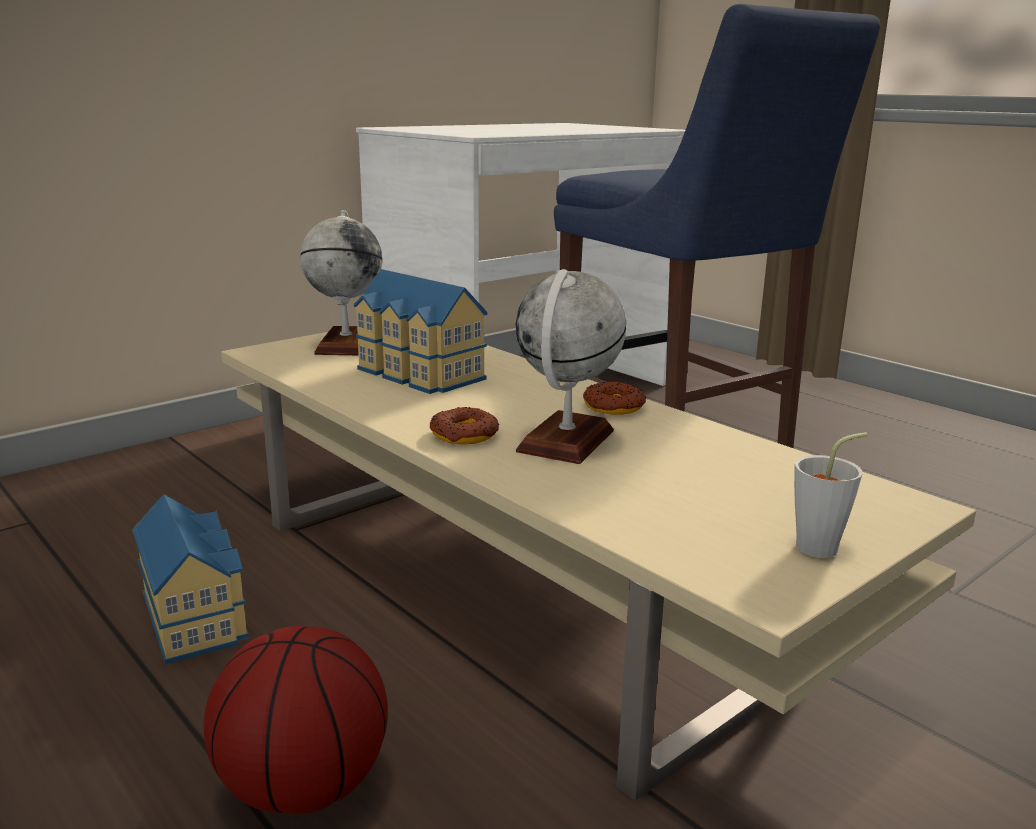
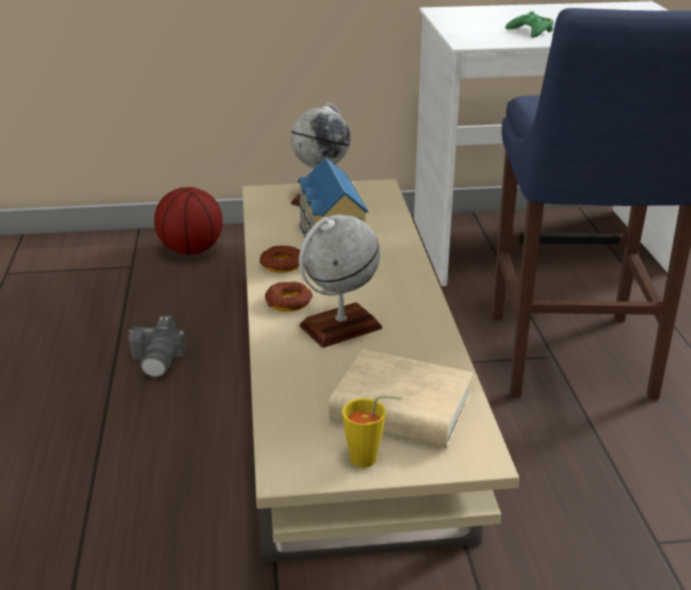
camera: 35 degrees right, 10 degrees up
toy house [132,494,249,665] -> camera [128,315,186,377]
basketball [204,626,388,814] -> basketball moved to [154,187,223,255]
donut [583,381,646,415] -> donut moved to [260,245,300,273]
grey cup [794,432,868,558] -> yellow cup [342,395,401,468]
none -> beige book [328,349,473,448]
none -> green game controller [505,11,554,38]

